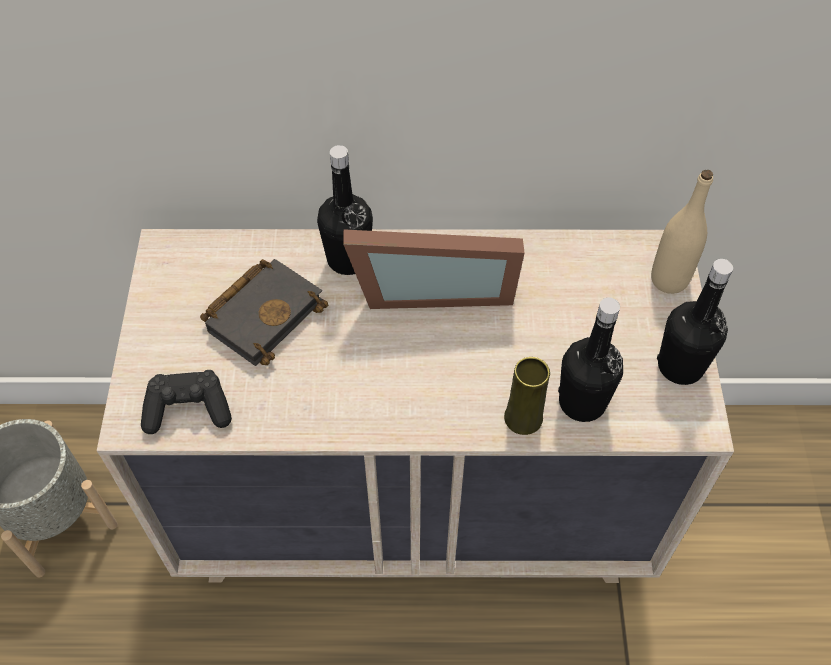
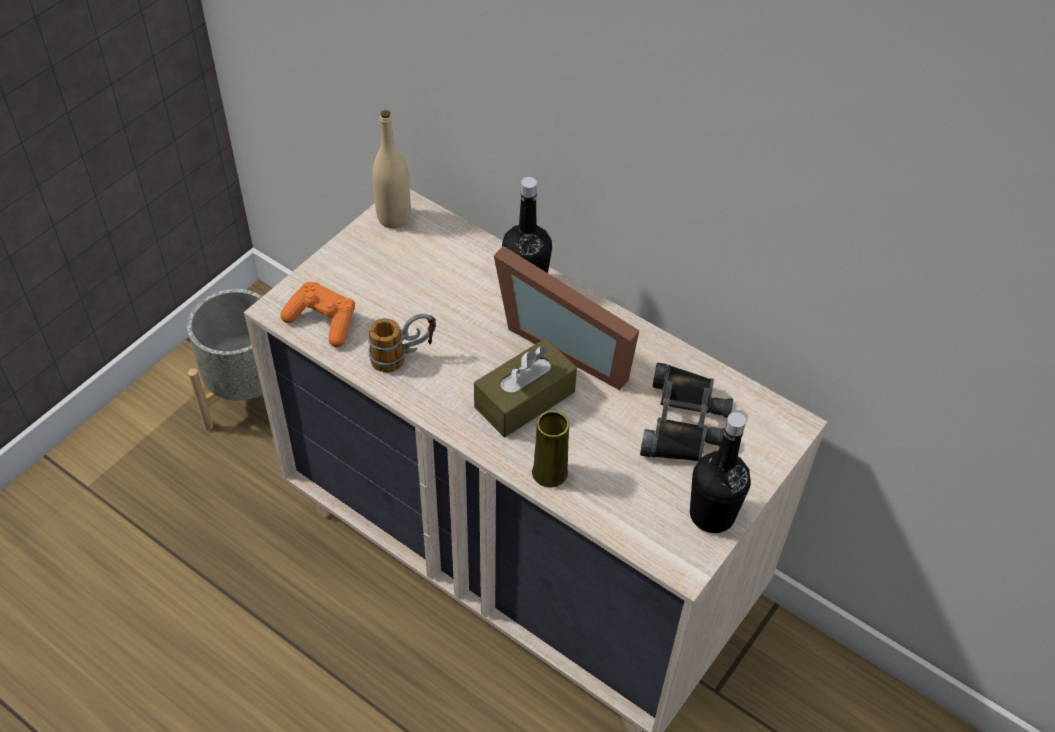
camera: 35 degrees right, 5 degrees down
black game controller [141,370,232,434] -> orange game controller [280,282,355,347]
black book [200,259,328,366] -> none
black bottle [558,297,623,422] -> none
beige bottle [651,170,713,294] -> beige bottle moved to [372,110,411,229]
none -> mug [368,314,436,373]
none -> brown tissue box [474,338,577,437]
none -> black binoculars [640,363,733,462]

